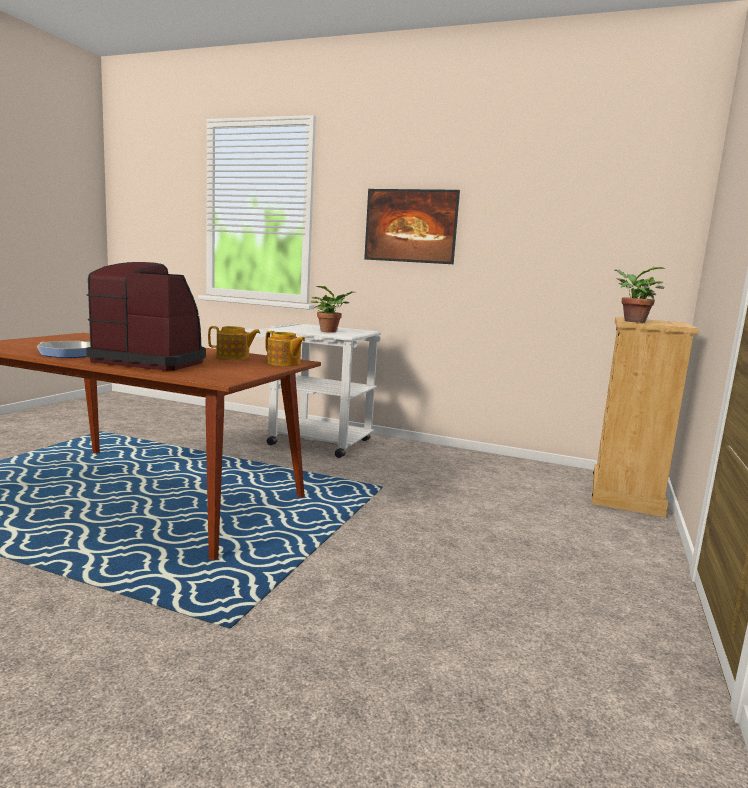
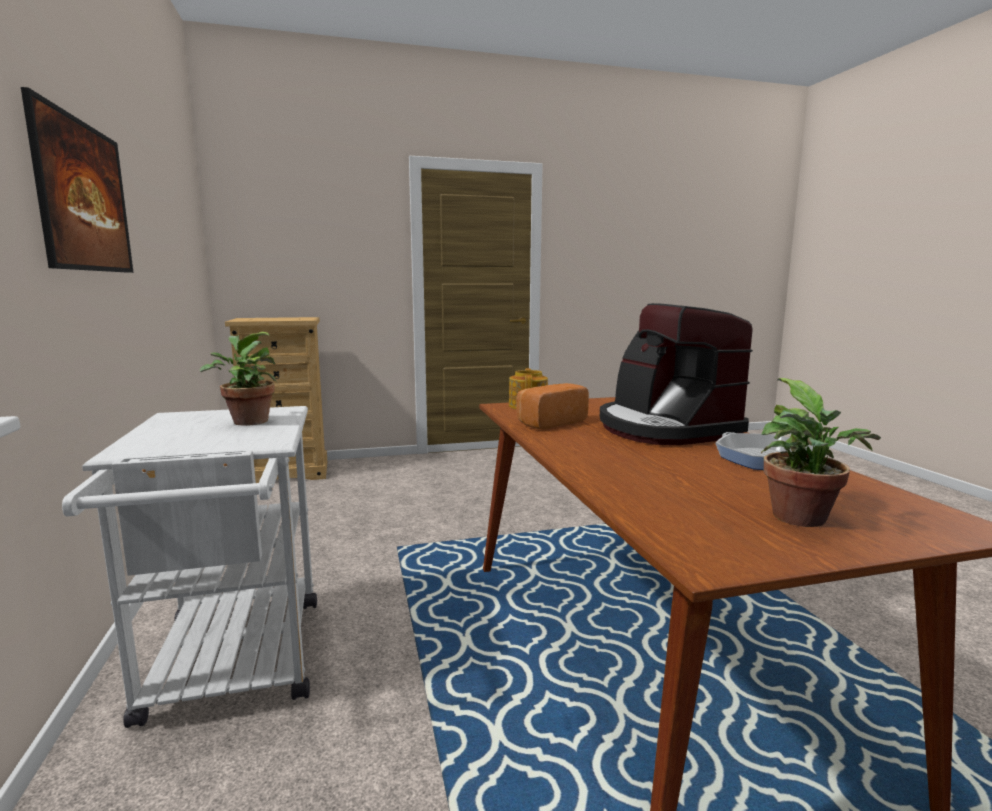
camera: 125 degrees left, 0 degrees up
teapot [208,326,260,359] -> bread [516,383,589,429]
potted plant [615,267,665,323] -> potted plant moved to [761,378,881,527]

